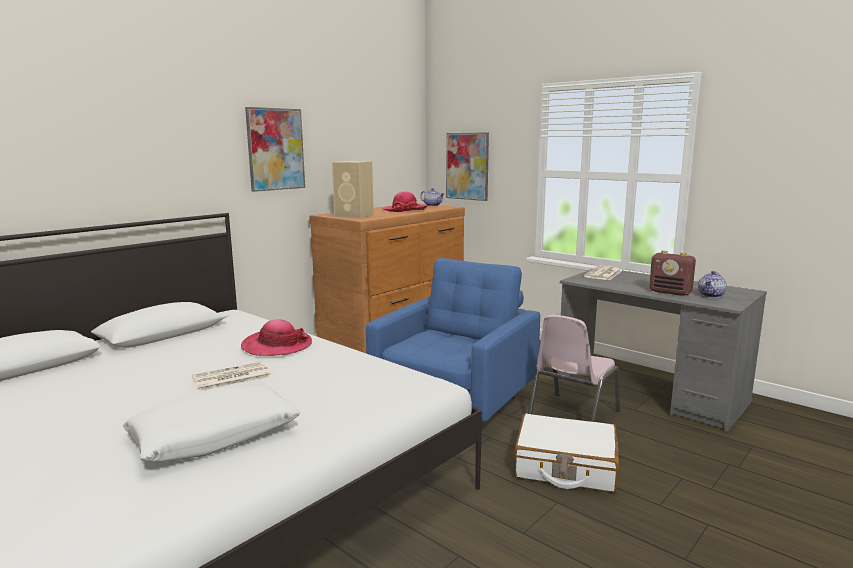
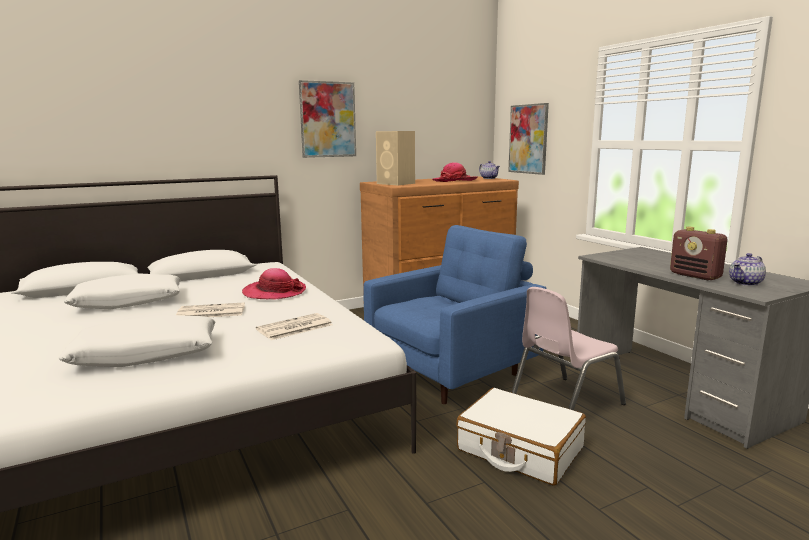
camera: 20 degrees right, 0 degrees up
newspaper [584,266,622,280] -> newspaper moved to [256,313,333,340]
none -> white pillow [64,274,181,309]

